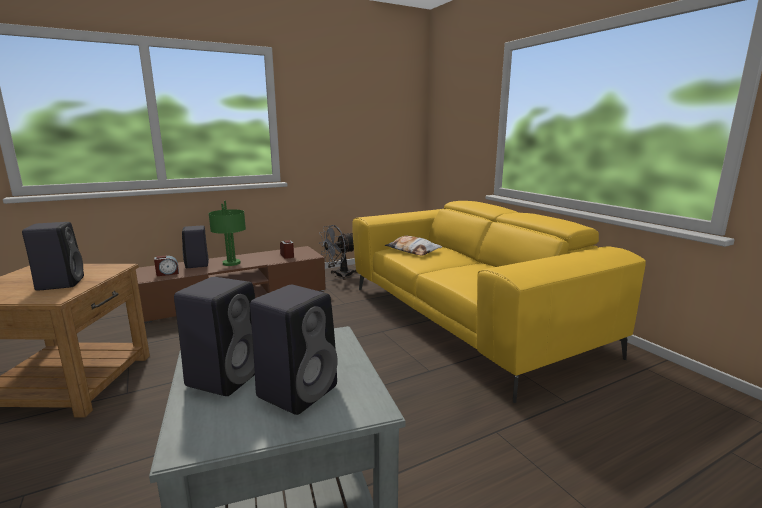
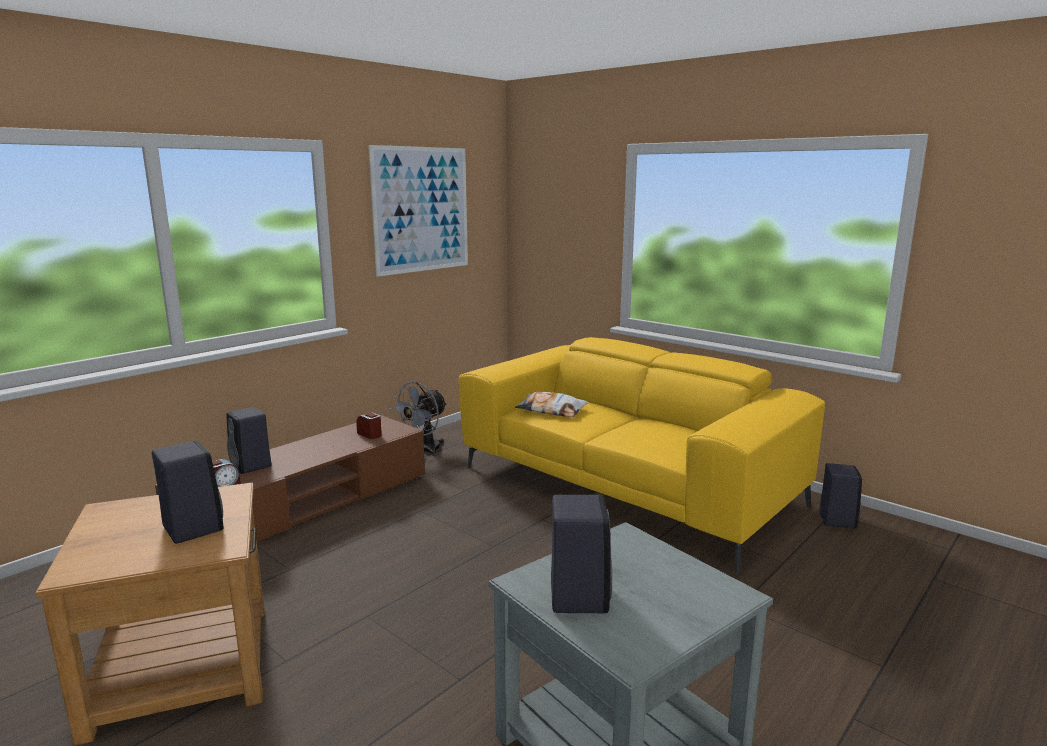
camera: 20 degrees left, 0 degrees up
green table lamp [209,201,246,266] -> none
black speaker [250,285,338,415] -> black speaker moved to [819,463,862,529]
none -> picture [368,145,468,277]

